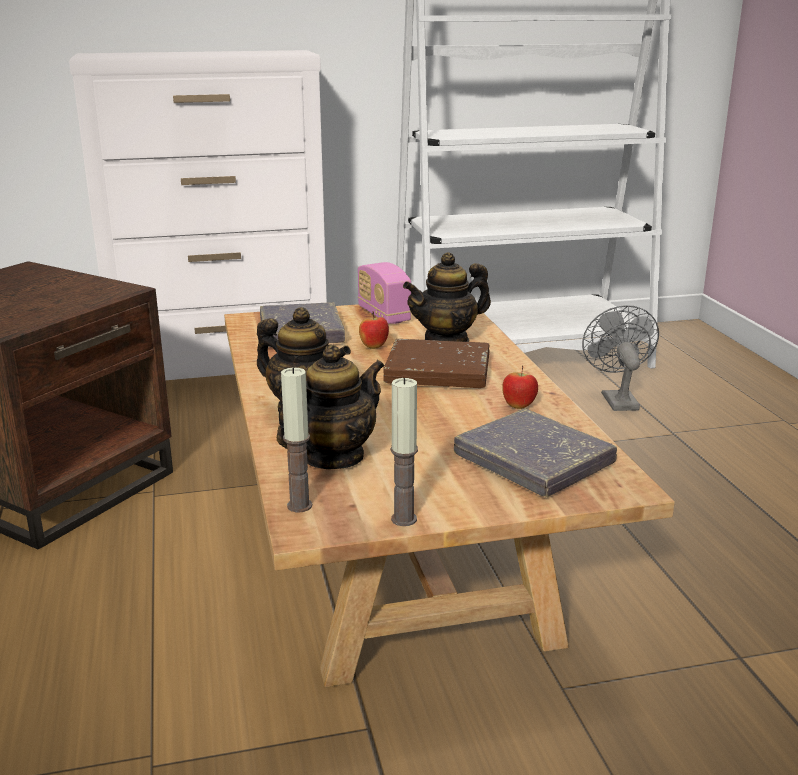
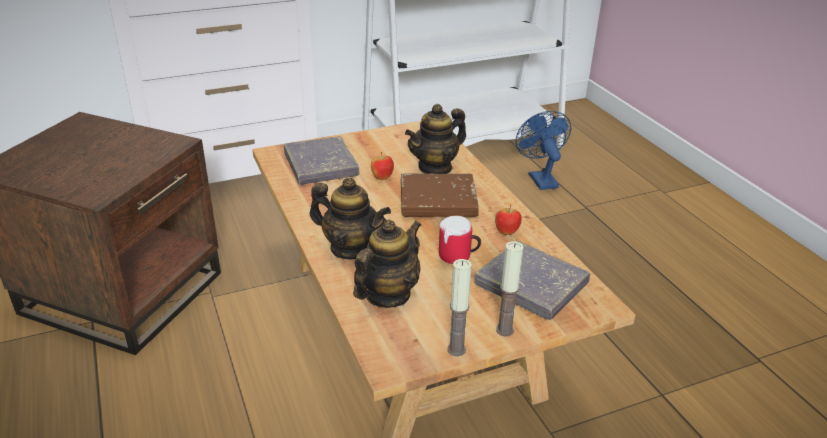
camera: 10 degrees left, 10 degrees up
candle [281,367,312,512] -> candle moved to [496,241,524,337]
radio [358,262,411,324] -> none
grey fan [582,305,659,411] -> blue fan [516,111,571,190]
none -> mug [439,216,481,264]

